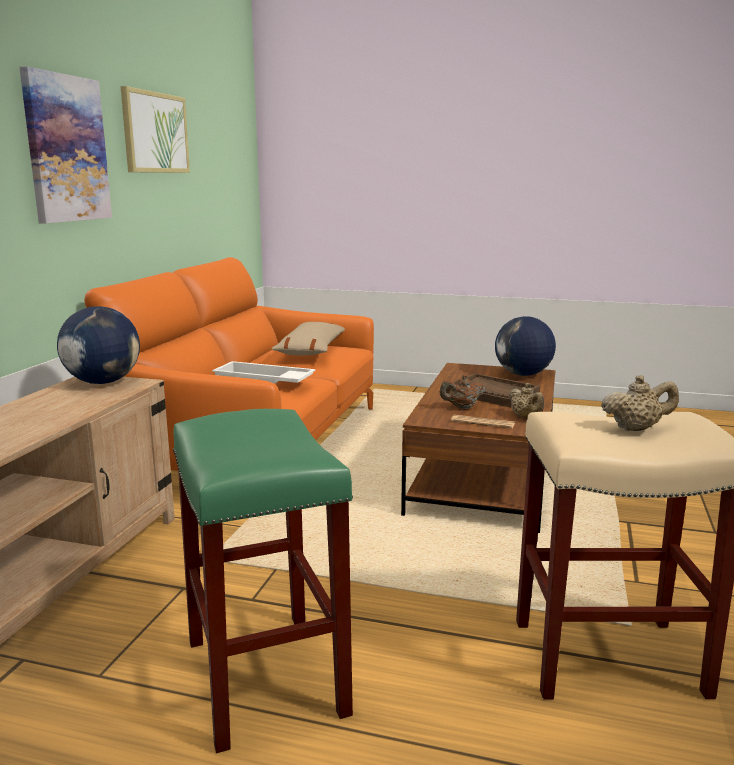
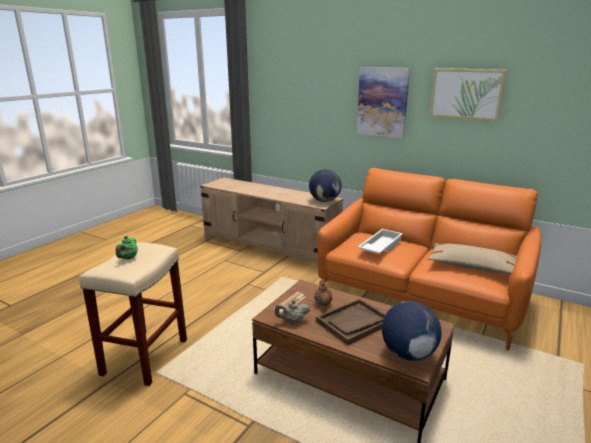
camera: 105 degrees right, 5 degrees up
green stool [173,409,353,753] -> none
beige teapot [601,375,679,431] -> green teapot [116,236,138,259]

